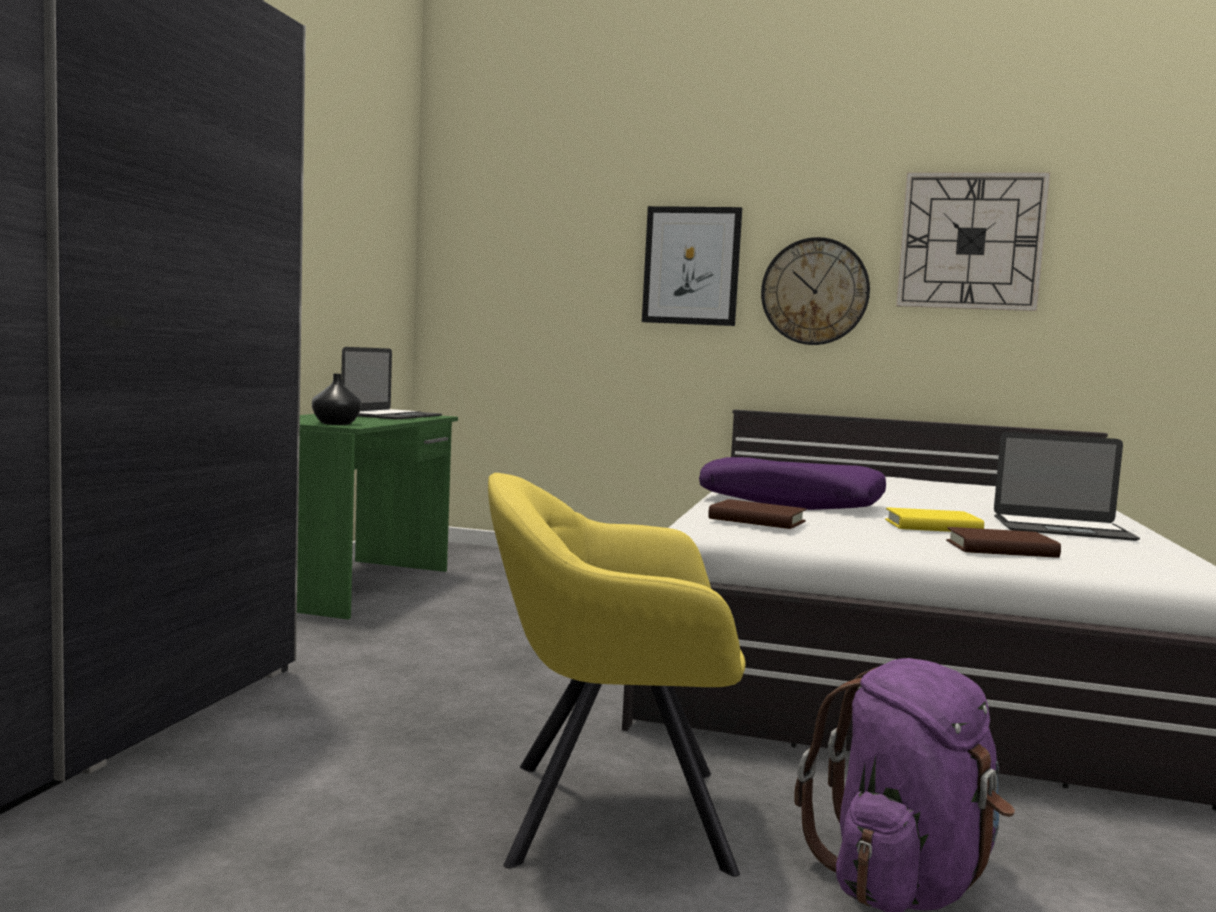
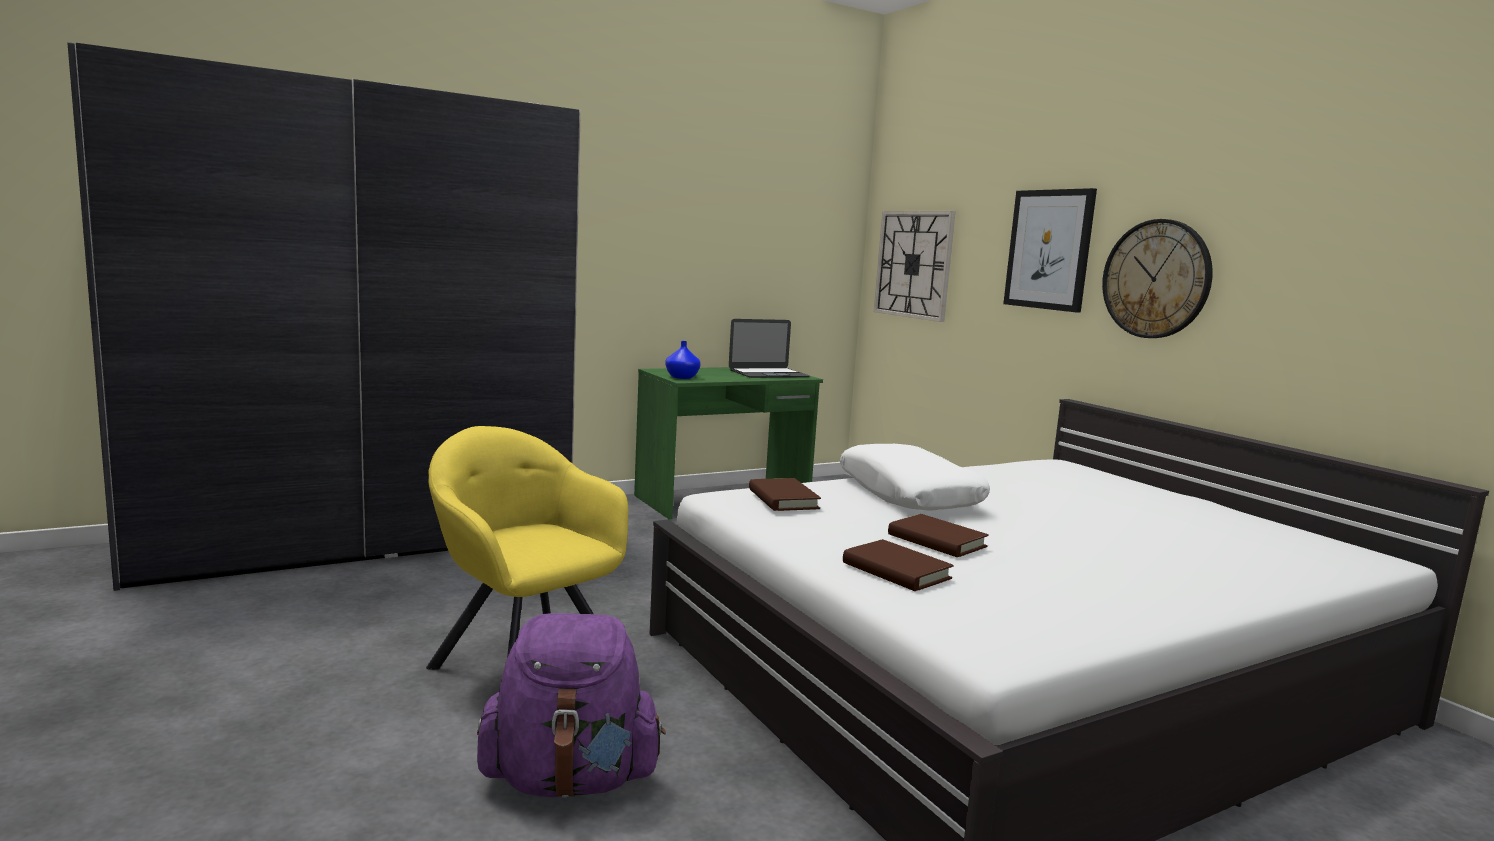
camera: 45 degrees right, 5 degrees up
black vase [312,374,361,425] -> blue vase [665,341,701,379]
purple pillow [699,457,886,510] -> white pillow [840,444,990,511]
yellow book [885,507,984,532] -> brown book [888,514,989,557]
wall clock [896,172,1050,311] -> wall clock moved to [874,211,955,322]
laptop [994,432,1140,541] -> none

